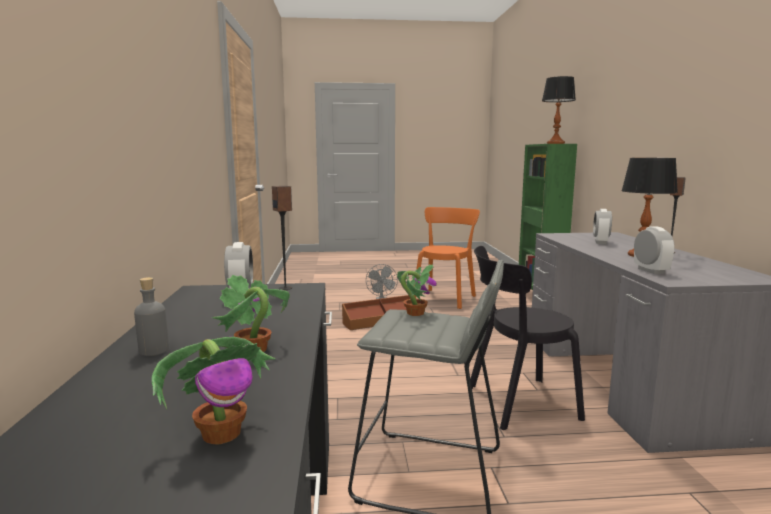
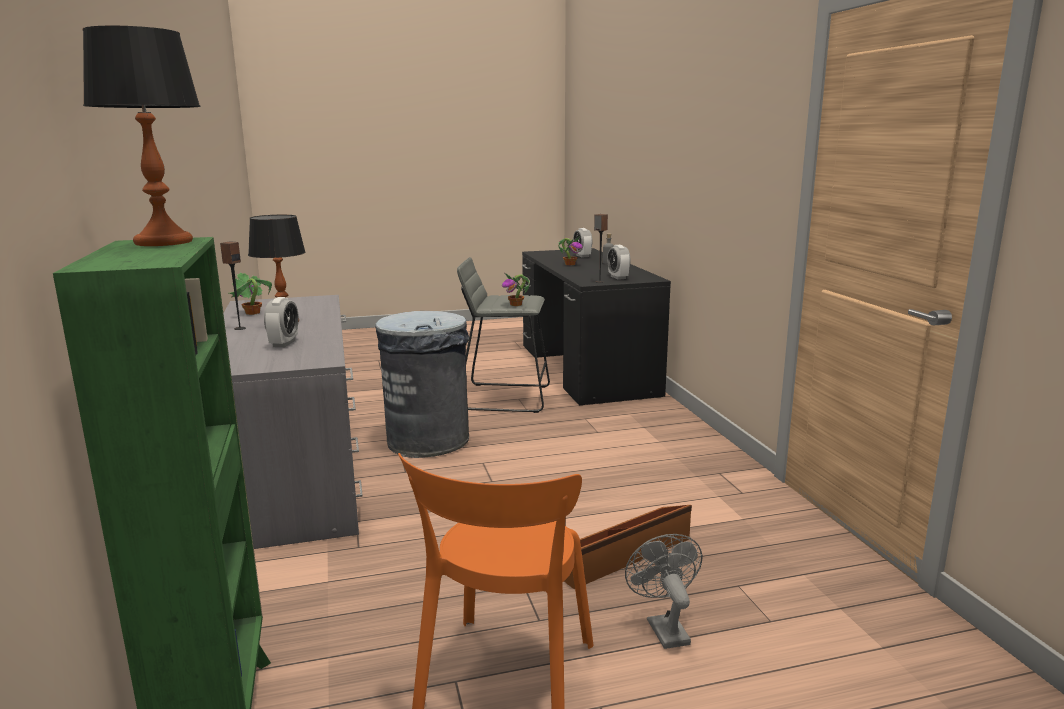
camera: 170 degrees right, 5 degrees up
potted plant [151,337,275,444] -> potted plant moved to [229,273,272,315]
black chair [470,246,585,430] -> grey trash can [375,311,469,458]
alarm clock [634,226,675,274] -> alarm clock moved to [573,228,593,258]

